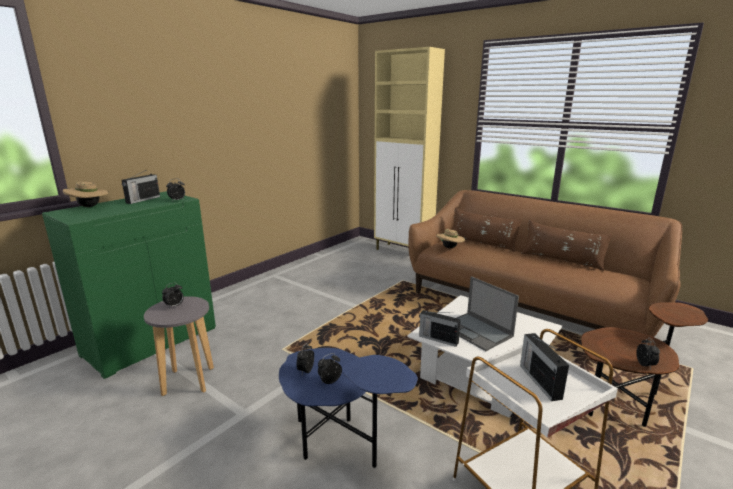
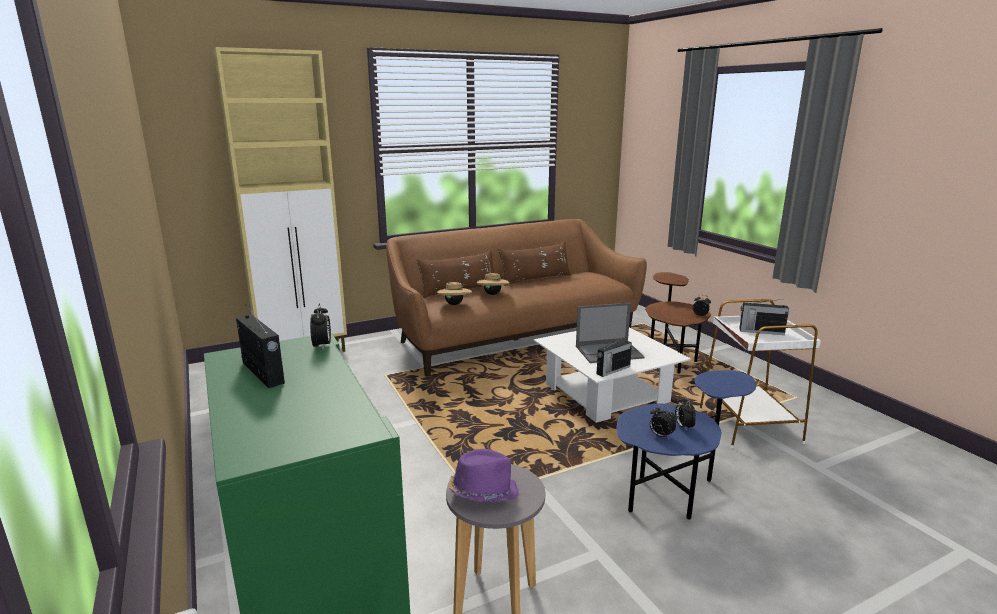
camera: 65 degrees left, 0 degrees up
beige hat [63,182,109,207] -> beige hat moved to [476,273,510,295]
alarm clock [162,283,184,308] -> purple hat [447,449,519,502]

